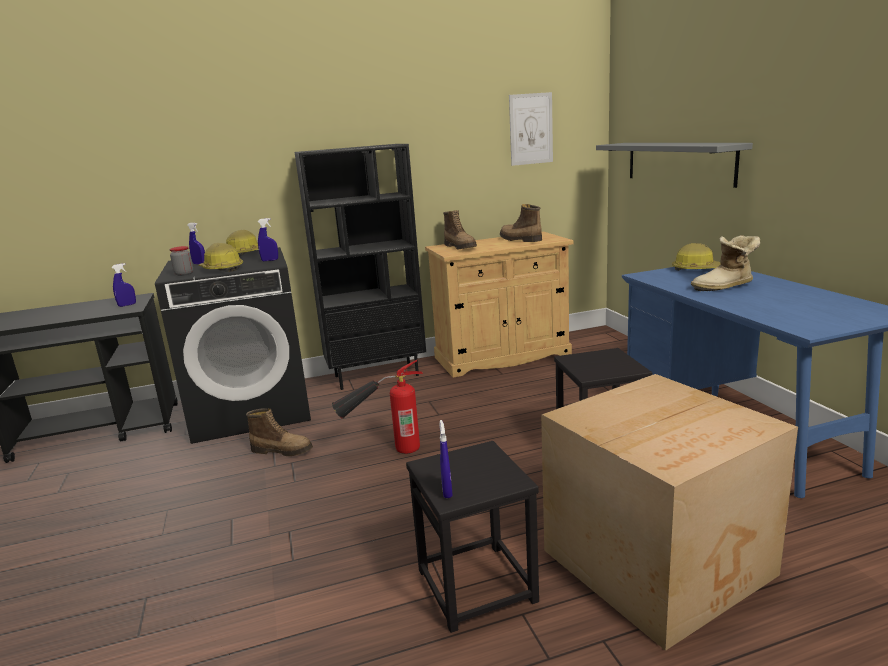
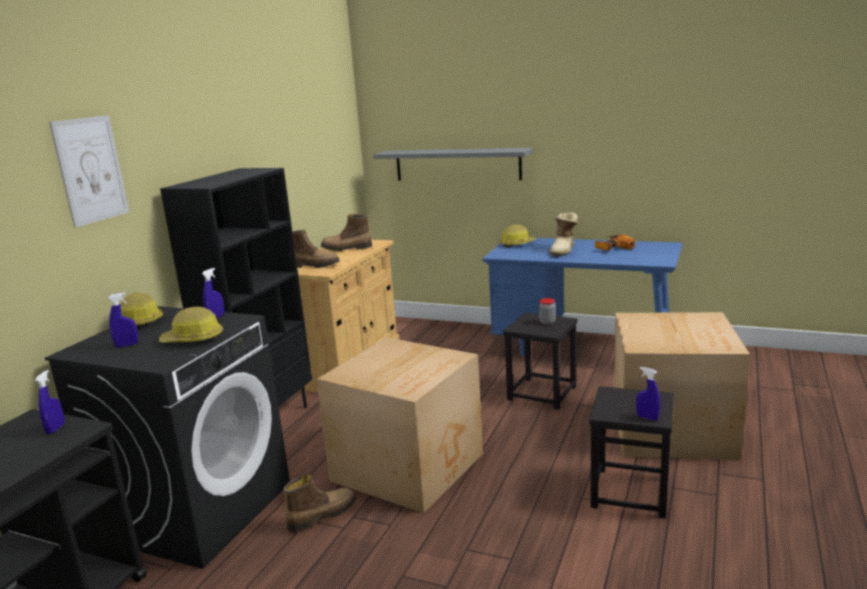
camera: 50 degrees left, 0 degrees up
jar [170,246,193,276] -> jar moved to [539,298,556,325]
fire extinguisher [332,360,423,454] -> cardboard box [316,337,483,513]
picture [509,92,553,166] -> picture moved to [49,115,129,227]
none -> power drill [595,234,636,251]

